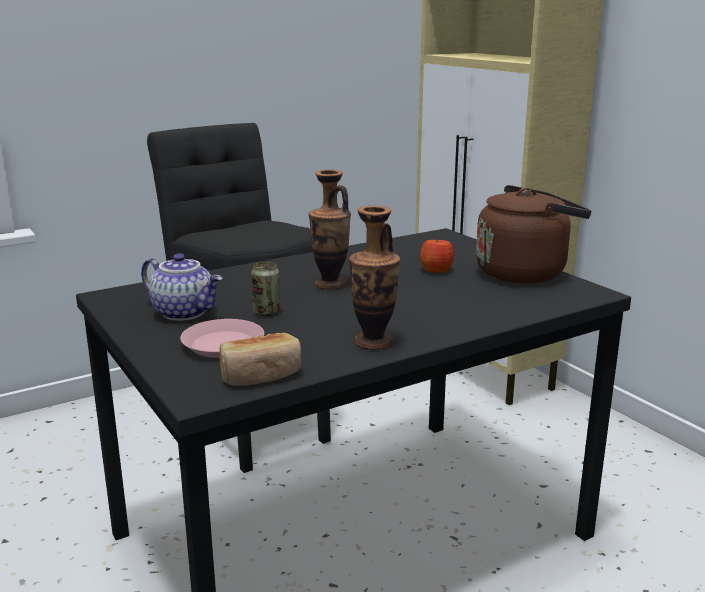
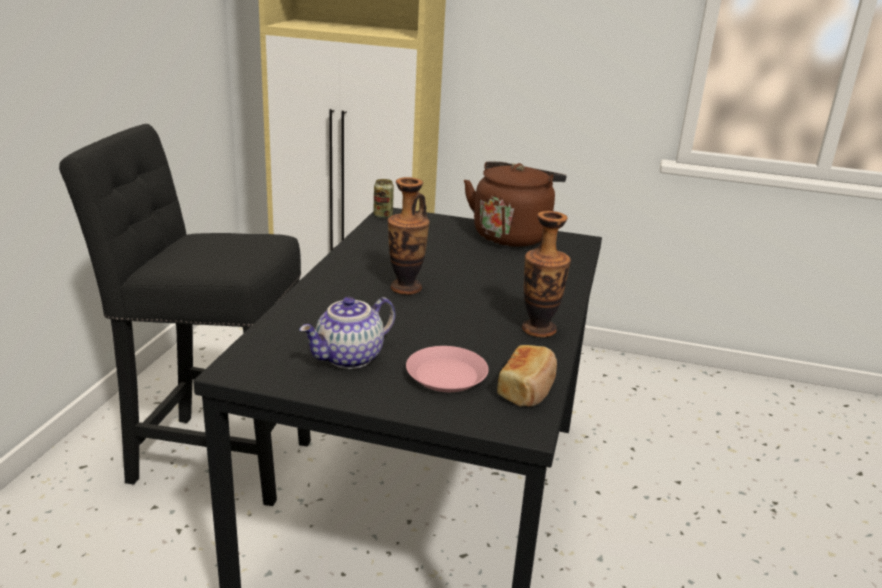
camera: 45 degrees left, 5 degrees up
teapot [141,253,222,321] -> teapot turned 150 degrees clockwise [299,297,395,369]
can [252,262,280,316] -> can moved to [373,179,394,219]
apple [420,236,454,273] -> none

